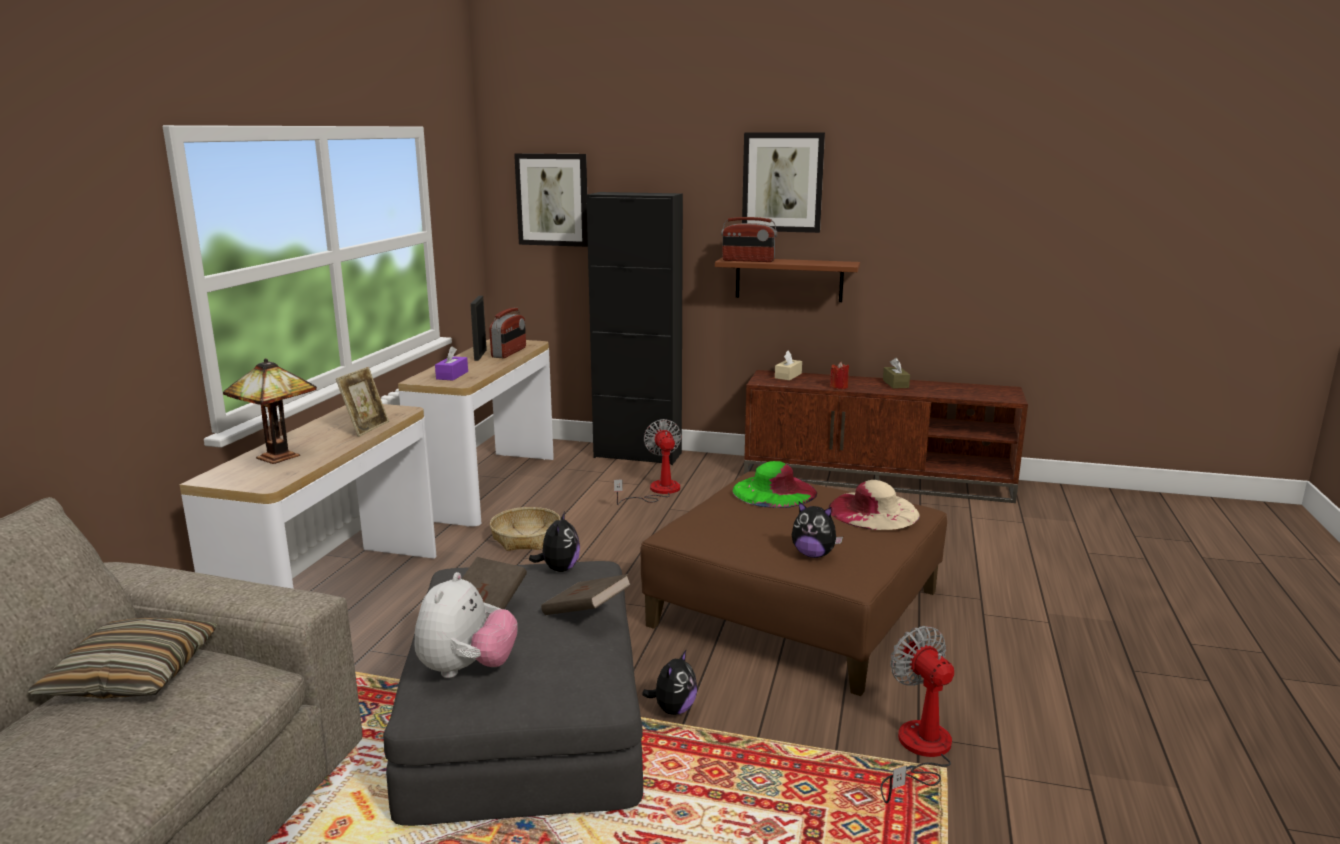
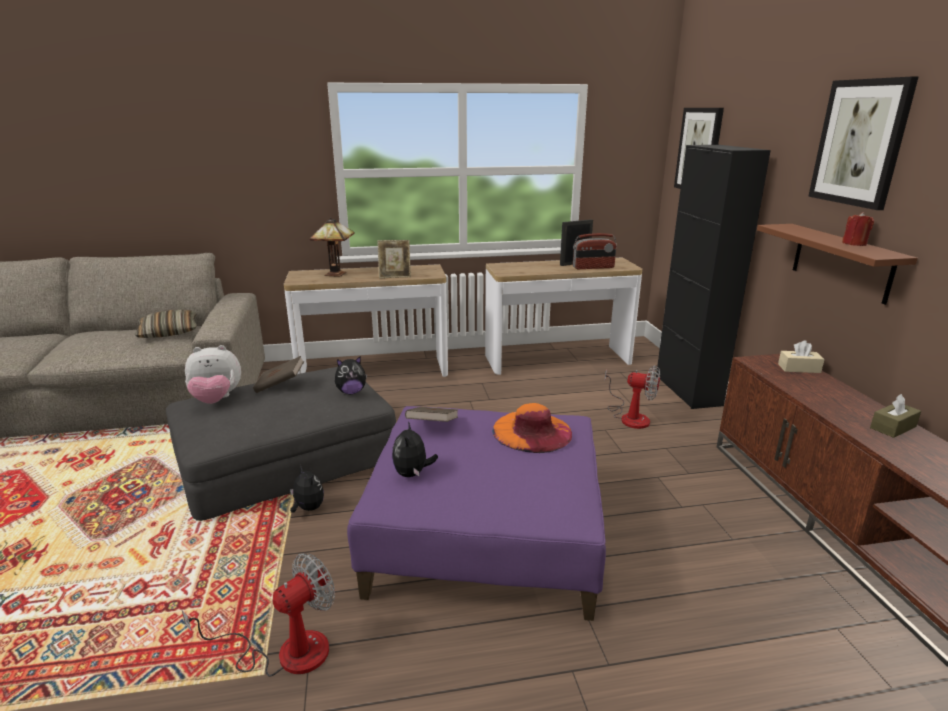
camera: 65 degrees right, 5 degrees up
purple tissue box [435,346,468,380] -> none
basket [490,507,561,551] -> none
brown book [541,574,632,615] -> brown book moved to [405,407,458,422]
fan [614,419,681,505] -> fan turned 60 degrees clockwise [605,365,660,429]
brown ottoman [640,471,947,696] -> purple ottoman [347,406,606,621]
plush toy [642,650,697,715] -> plush toy turned 135 degrees counterclockwise [290,465,324,513]
radio [721,217,777,262] -> none
green hat [732,461,817,508] -> orange hat [492,403,572,453]
beige hat [829,480,920,530] -> none
red candle [830,362,849,389] -> red candle moved to [842,212,874,246]

